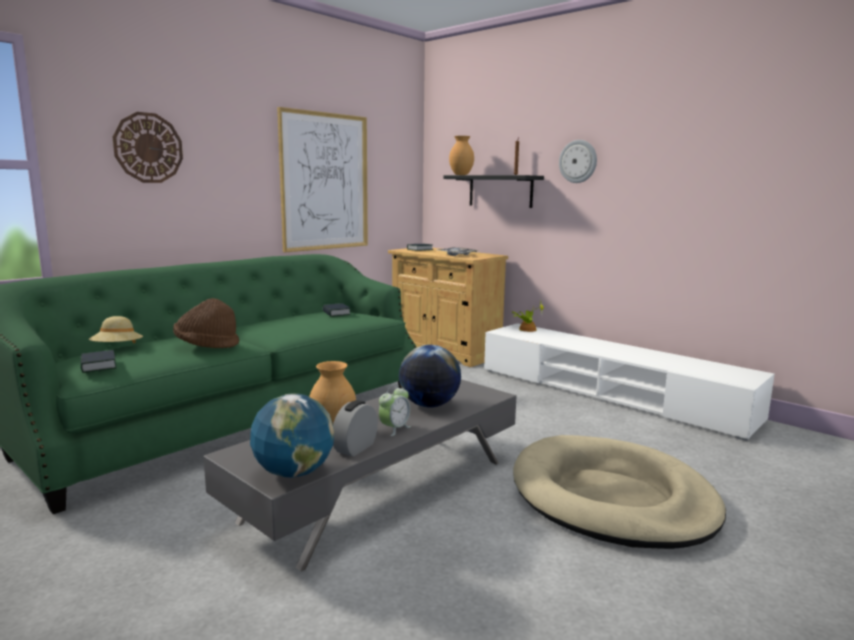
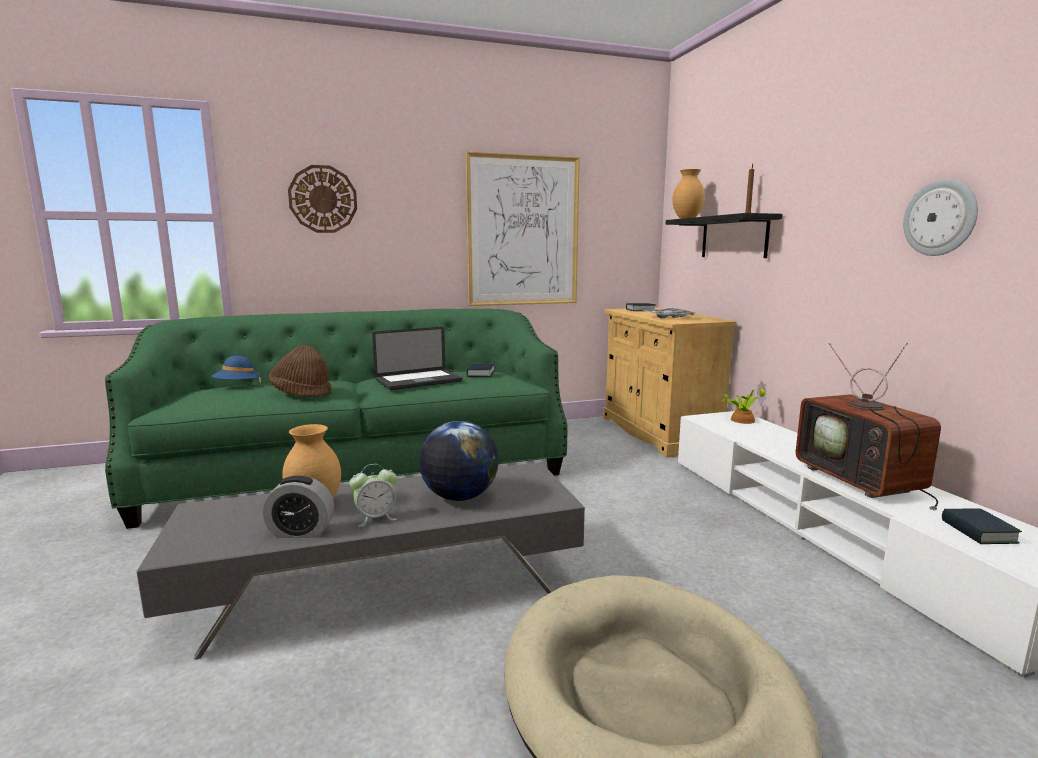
camera: 30 degrees right, 0 degrees up
book [81,350,116,373] -> book moved to [942,508,1022,544]
beige hat [89,316,143,344] -> blue hat [211,356,262,383]
globe [250,393,334,478] -> none
alarm clock [333,400,378,457] -> alarm clock turned 150 degrees counterclockwise [262,476,334,538]
wall clock [559,140,597,183] -> wall clock moved to [903,179,978,256]
none -> laptop [372,327,463,390]
none -> television [796,343,941,511]

